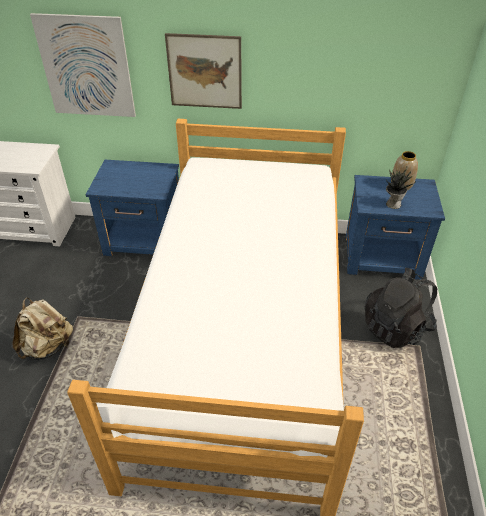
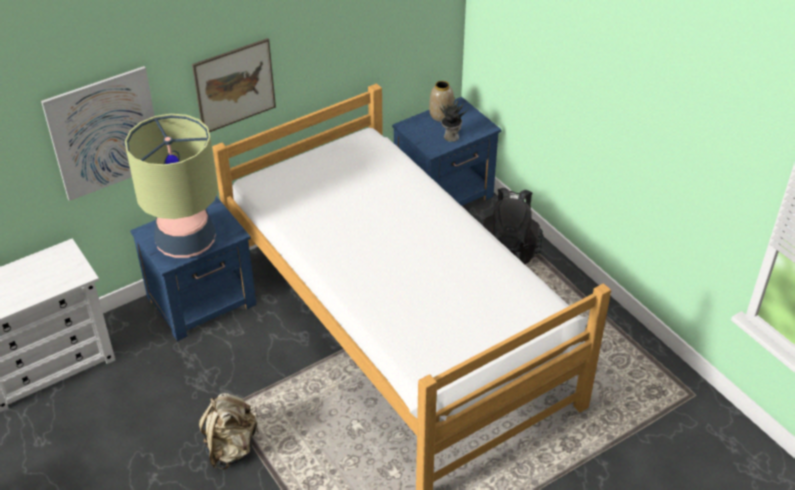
camera: 40 degrees left, 0 degrees up
none -> table lamp [125,114,218,258]

